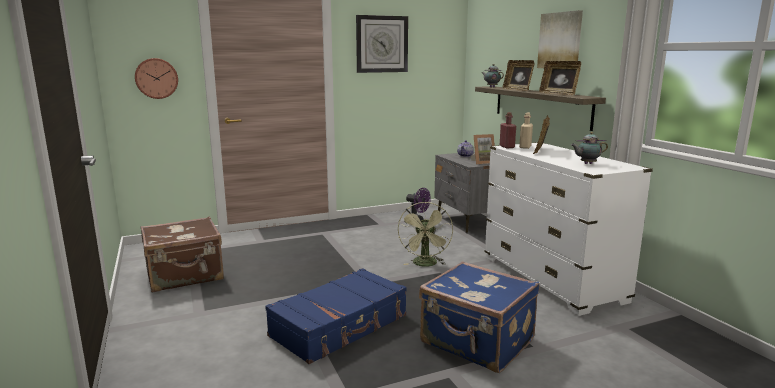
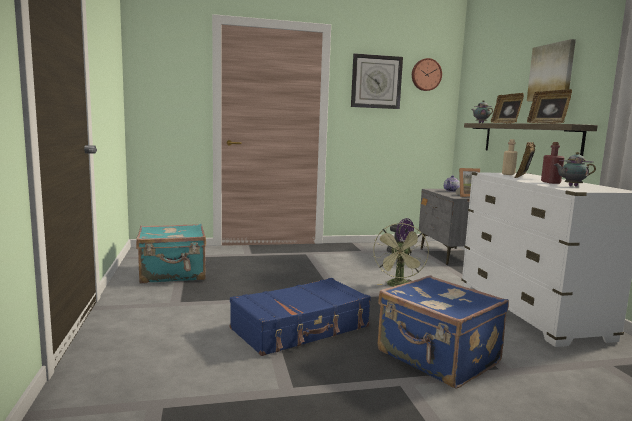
camera: 10 degrees right, 5 degrees down
wall clock [135,58,178,99] -> wall clock moved to [412,58,442,91]
brown suitcase [141,217,224,292] -> turquoise suitcase [136,224,206,284]
red bottle [500,112,516,148] -> red bottle moved to [541,142,564,184]

